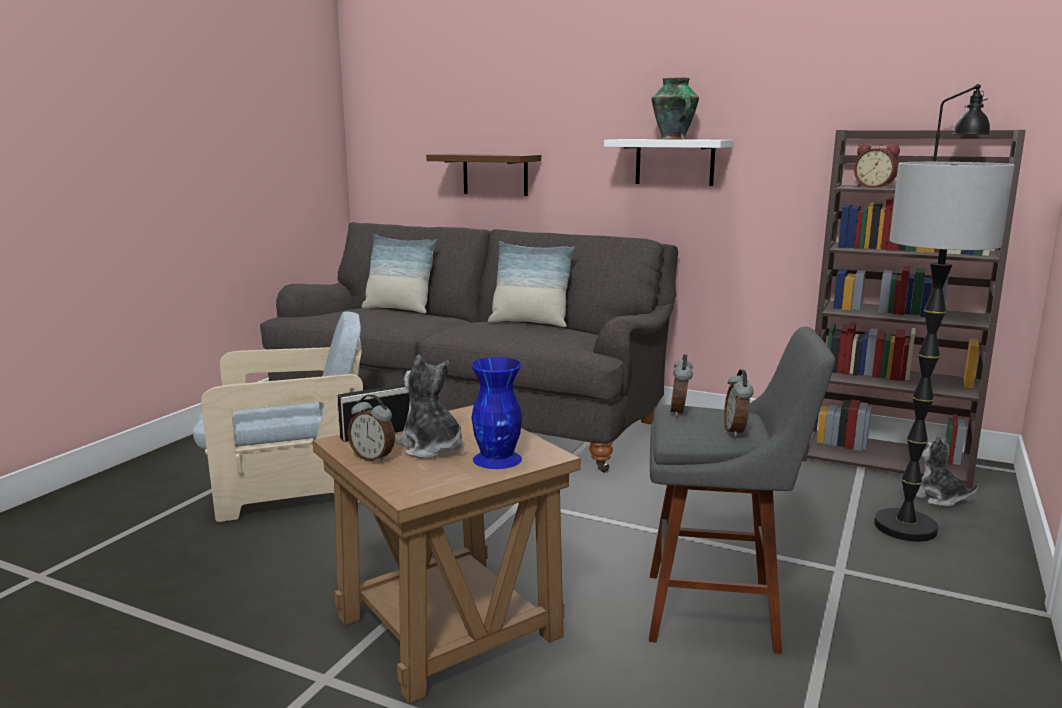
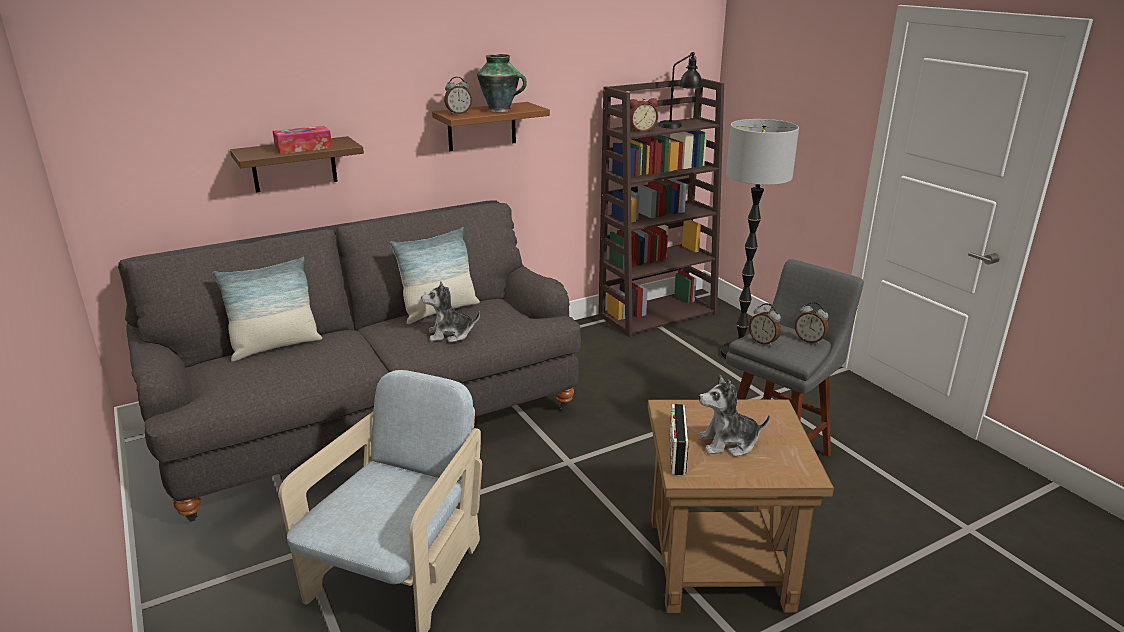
camera: 55 degrees left, 10 degrees up
alarm clock [348,394,395,462] -> alarm clock moved to [444,77,472,115]
blue vase [471,357,522,469] -> none
white shelf [604,139,733,186] -> brown shelf [432,102,550,151]
plush toy [915,435,979,507] -> plush toy moved to [421,281,480,343]
none -> tissue box [272,126,332,154]

